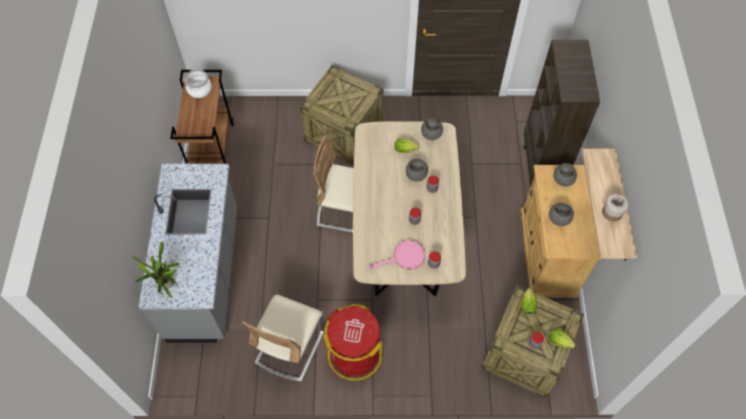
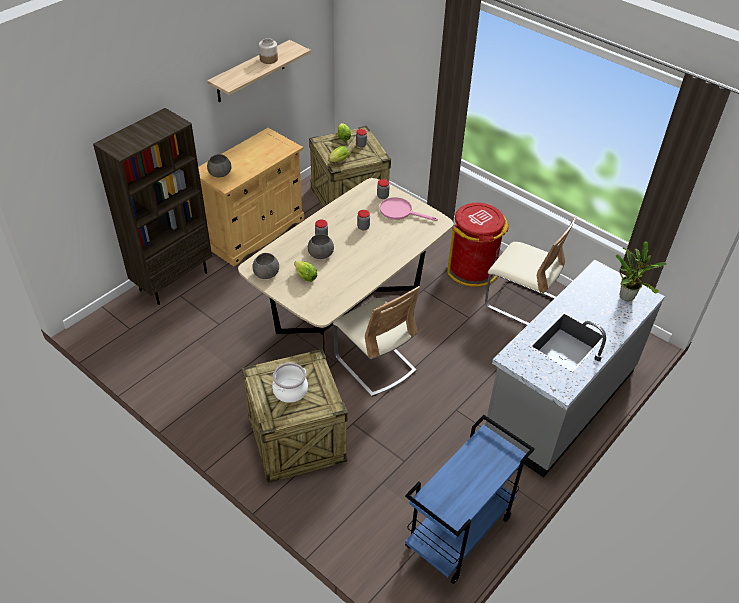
camera: 140 degrees left, 15 degrees down
brown cart [170,70,234,164] -> blue cart [405,415,535,584]
cooking pot [184,69,212,98] -> cooking pot moved to [272,363,308,403]
beige chair [242,295,324,382] -> beige chair turned 60 degrees clockwise [485,217,576,325]
grey bowl [549,203,574,226] -> none

